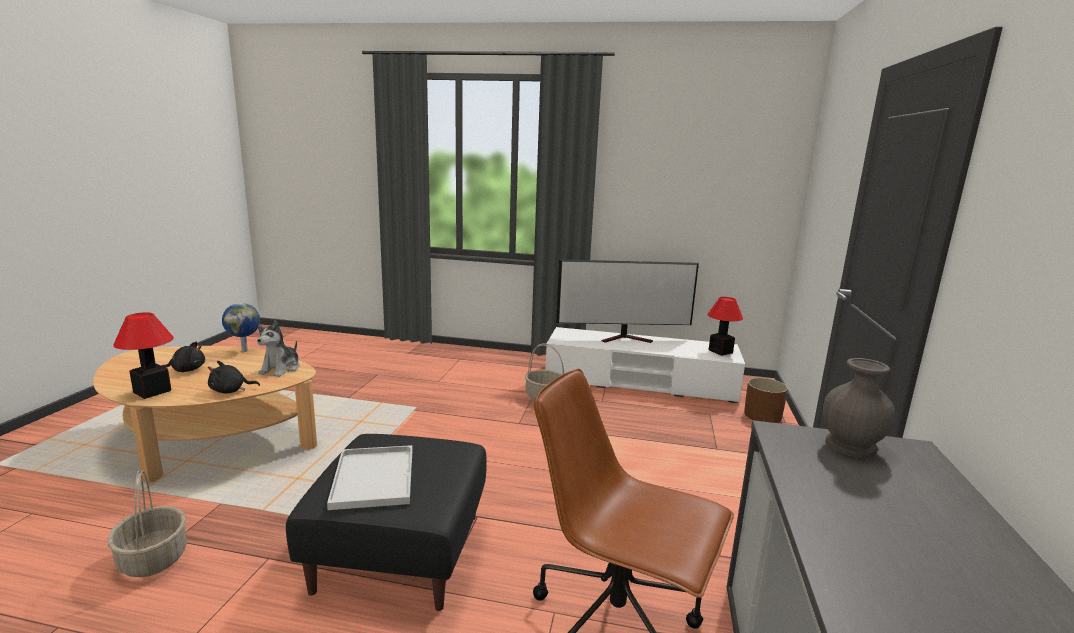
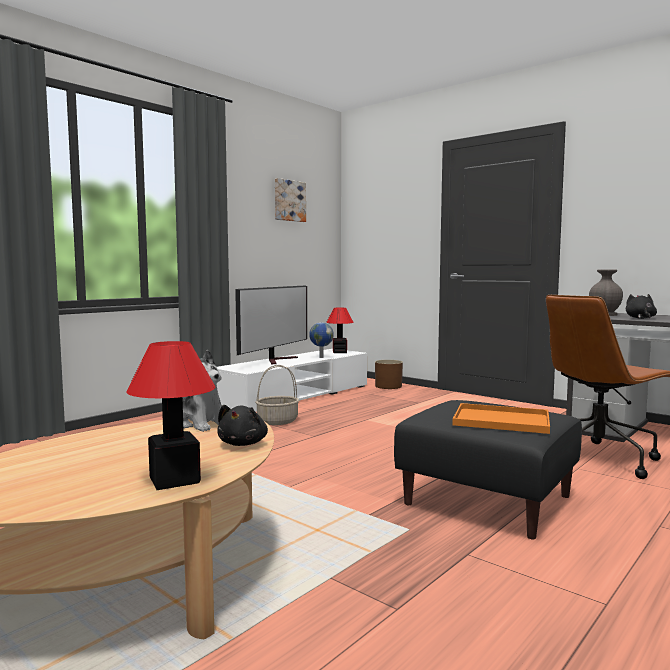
camera: 60 degrees left, 10 degrees down
basket [108,470,187,577] -> none
black plush toy [161,342,205,372] -> black plush toy moved to [626,294,657,319]
globe [222,303,260,352] -> globe moved to [309,322,334,358]
white tray [327,445,412,510] -> orange tray [452,403,550,434]
none -> picture [275,178,306,222]

